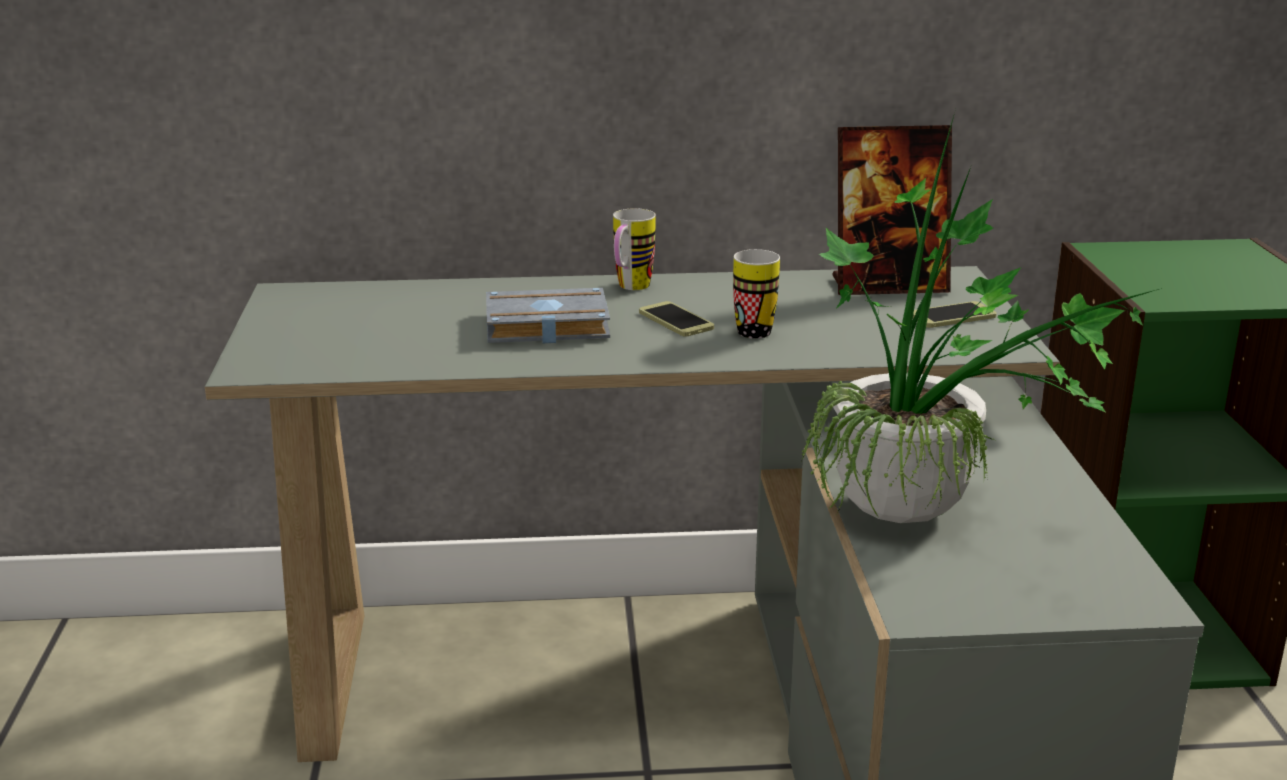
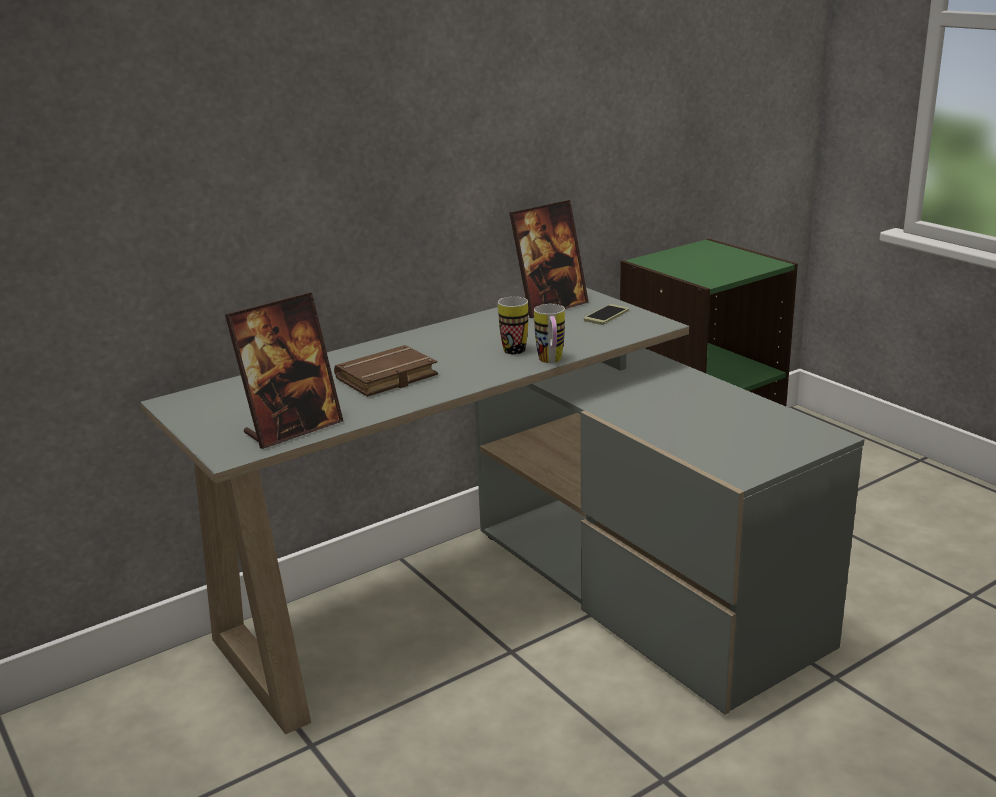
camera: 30 degrees left, 0 degrees up
grey book [486,288,610,343] -> brown book [334,345,438,397]
mug [613,208,656,290] -> mug moved to [534,304,565,363]
phone [639,301,714,337] -> none
potted plant [801,113,1162,523] -> none
none -> picture frame [225,293,343,449]

